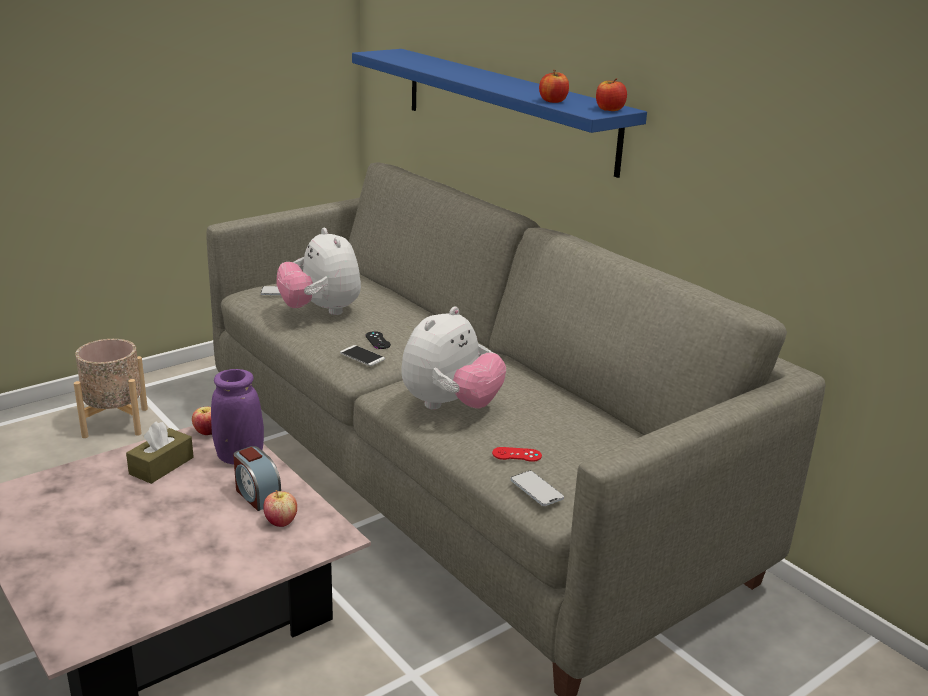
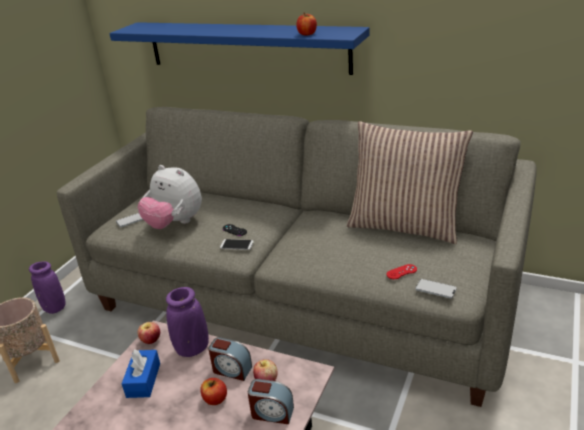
camera: 25 degrees left, 5 degrees up
brown tissue box [126,421,194,484] -> blue tissue box [122,349,160,398]
plush toy [401,306,506,409] -> none
apple [596,78,627,111] -> apple moved to [200,378,227,405]
none -> purple vase [29,261,66,314]
none -> alarm clock [248,379,294,424]
none -> pillow [347,121,473,244]

